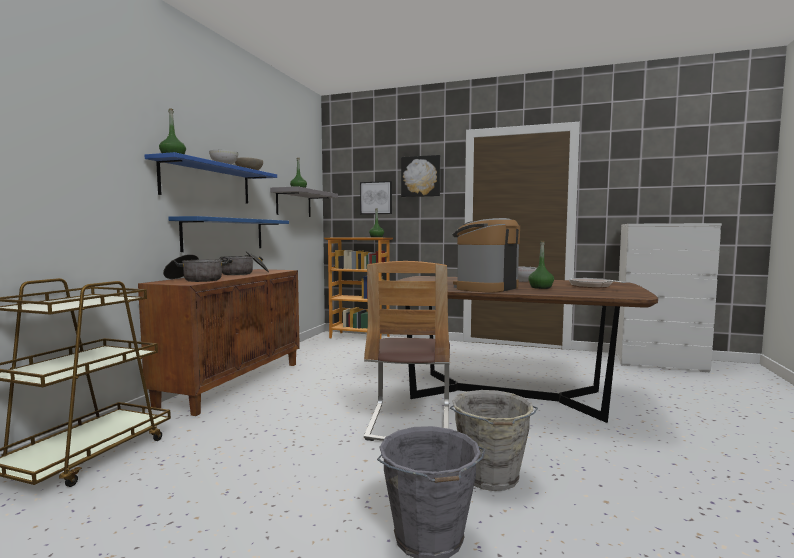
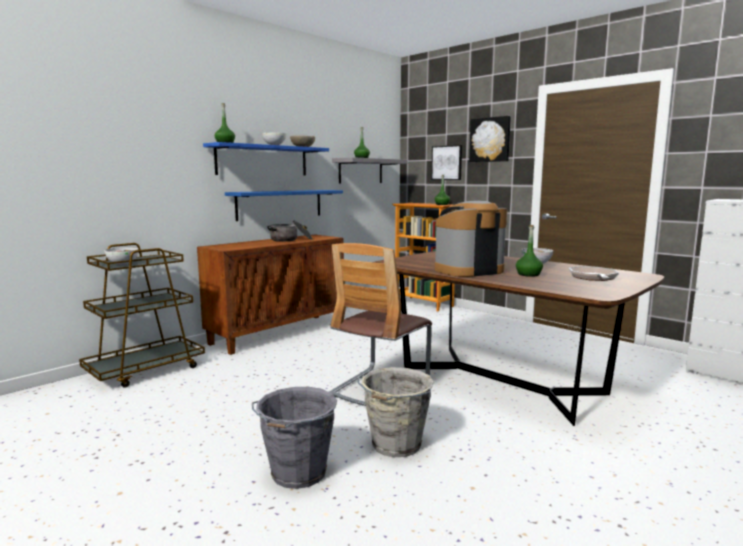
camera: 25 degrees right, 5 degrees up
cooking pot [163,254,230,282] -> none
none -> bowl [104,247,139,266]

